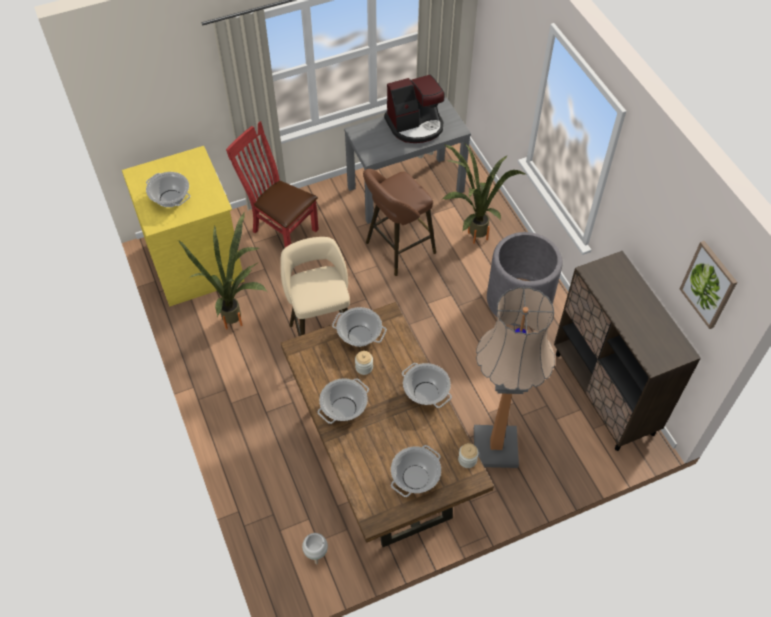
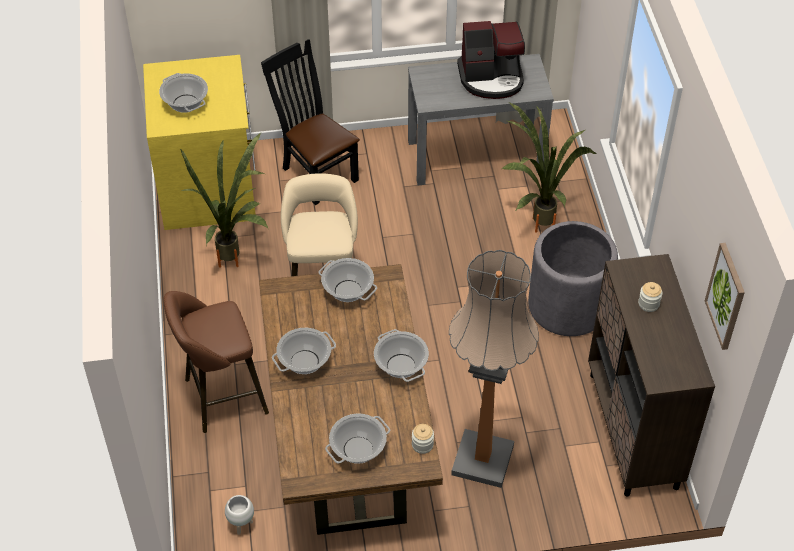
camera: 15 degrees right, 5 degrees down
red chair [226,121,319,247] -> black chair [261,39,360,205]
jar [355,351,373,375] -> jar moved to [638,282,662,312]
brown stool [363,169,436,276] -> brown stool moved to [163,291,269,433]

